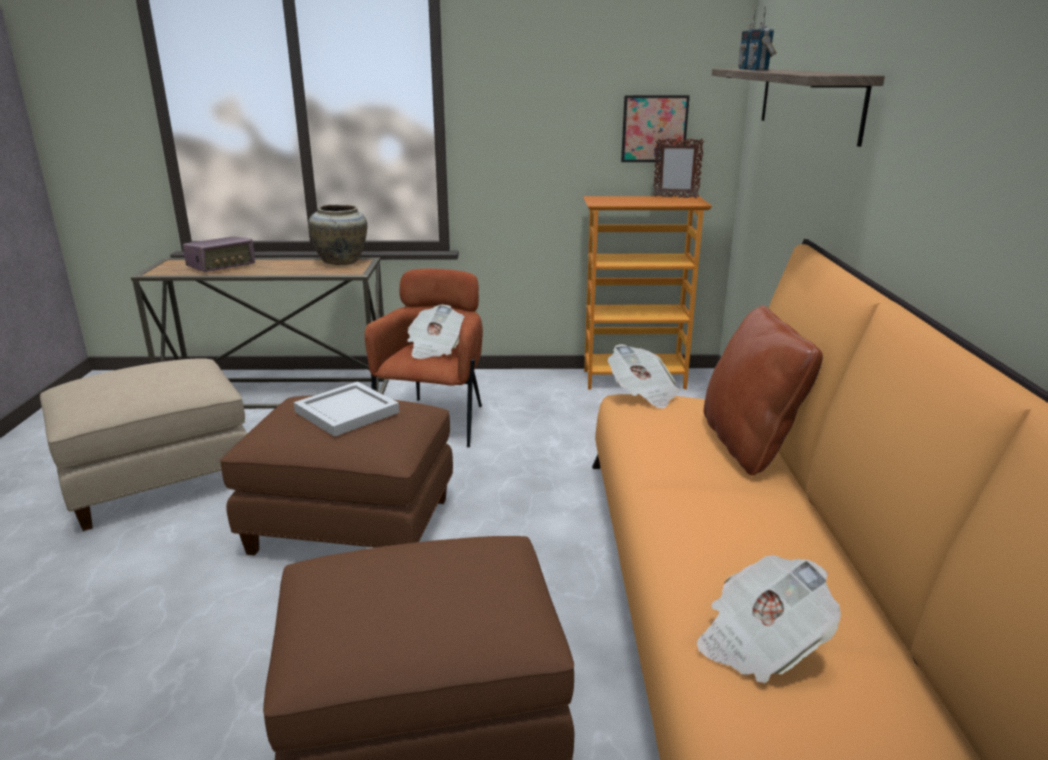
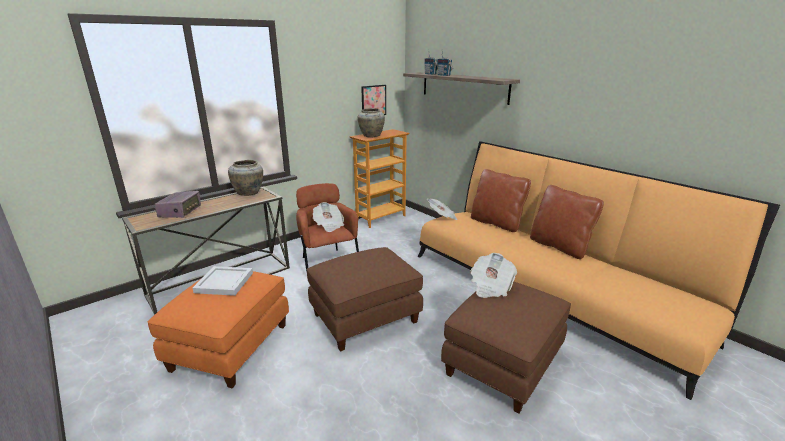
camera: 40 degrees left, 0 degrees up
beige ottoman [40,358,247,531] -> orange ottoman [147,271,289,388]
white tray [294,382,399,437] -> white tray moved to [193,266,253,296]
picture frame [653,139,704,198] -> none
newspaper [697,555,841,683] -> newspaper moved to [471,253,517,298]
none -> beige vase [358,108,385,138]
none -> brown pillow [530,185,604,259]

